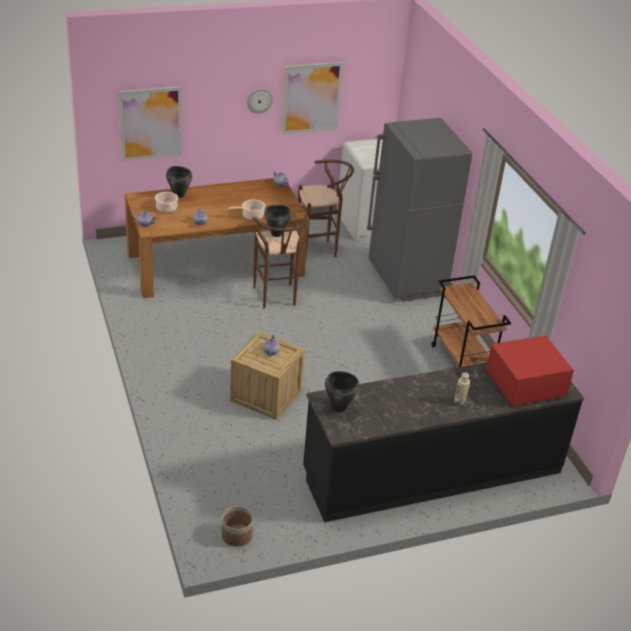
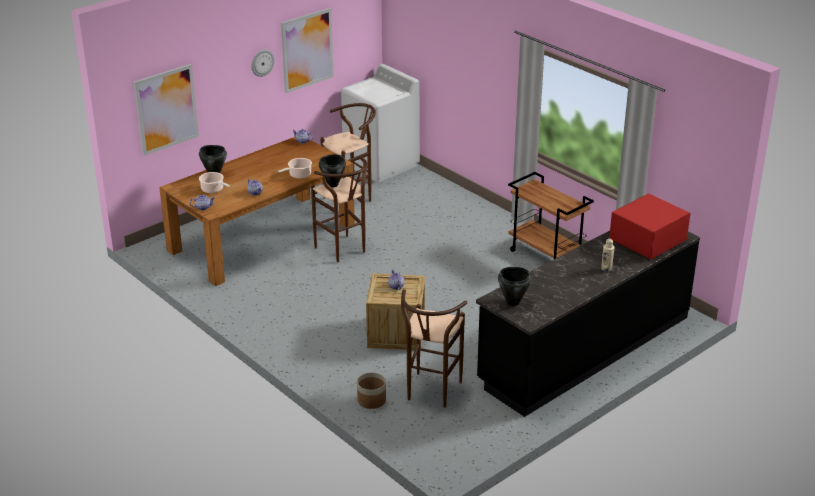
camera: 20 degrees left, 5 degrees down
planter [222,506,253,547] -> planter moved to [357,372,386,409]
grey fridge [367,118,472,301] -> none
none -> brown stool [401,289,467,408]

